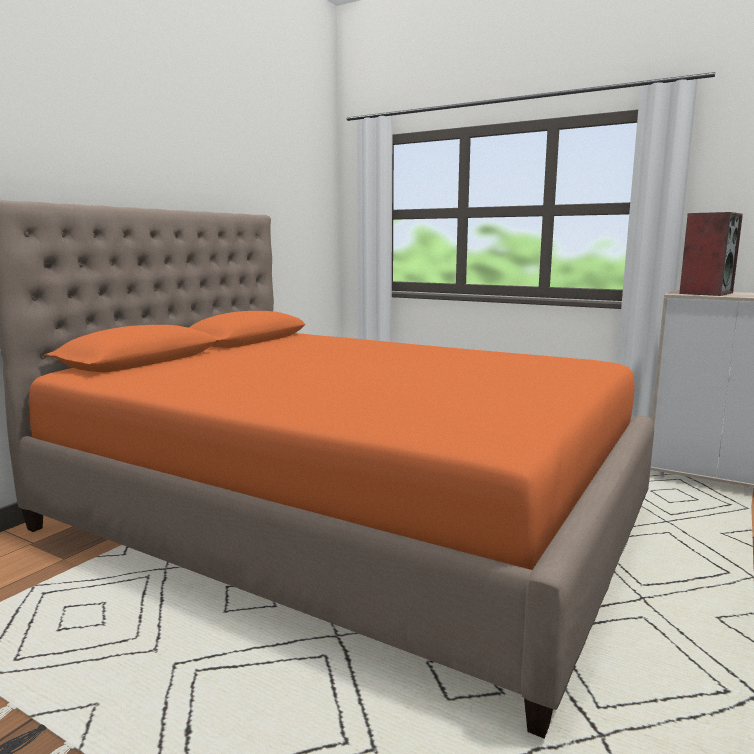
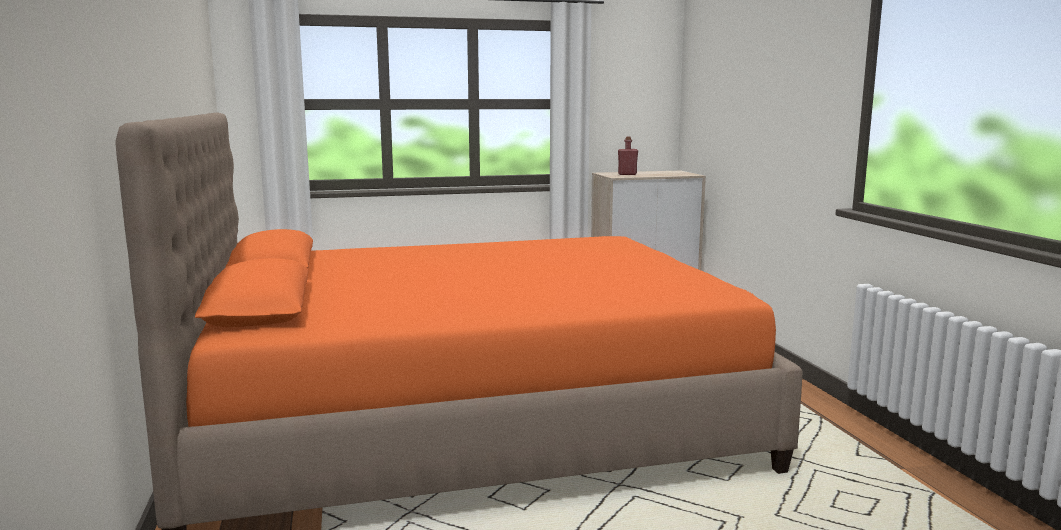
camera: 45 degrees left, 0 degrees up
speaker [679,212,743,296] -> red bottle [618,136,638,175]

